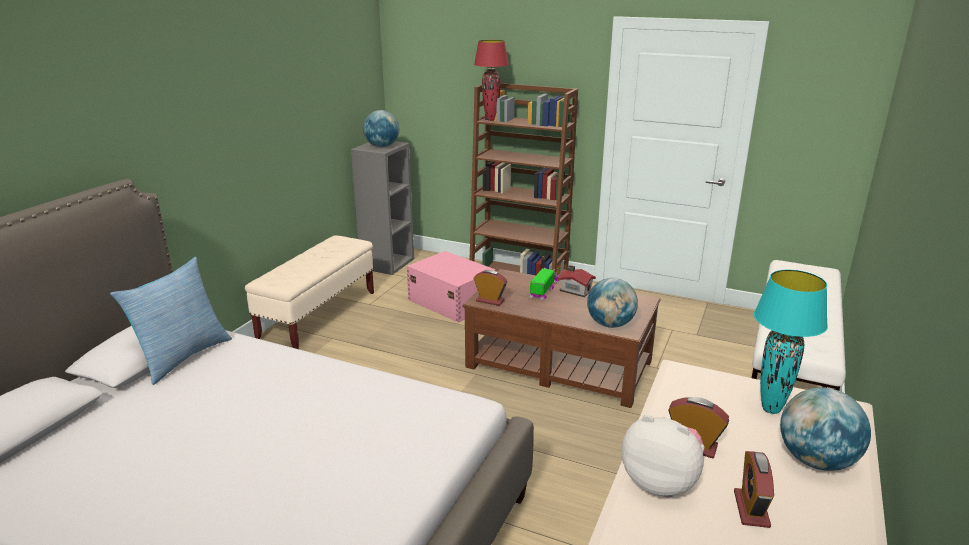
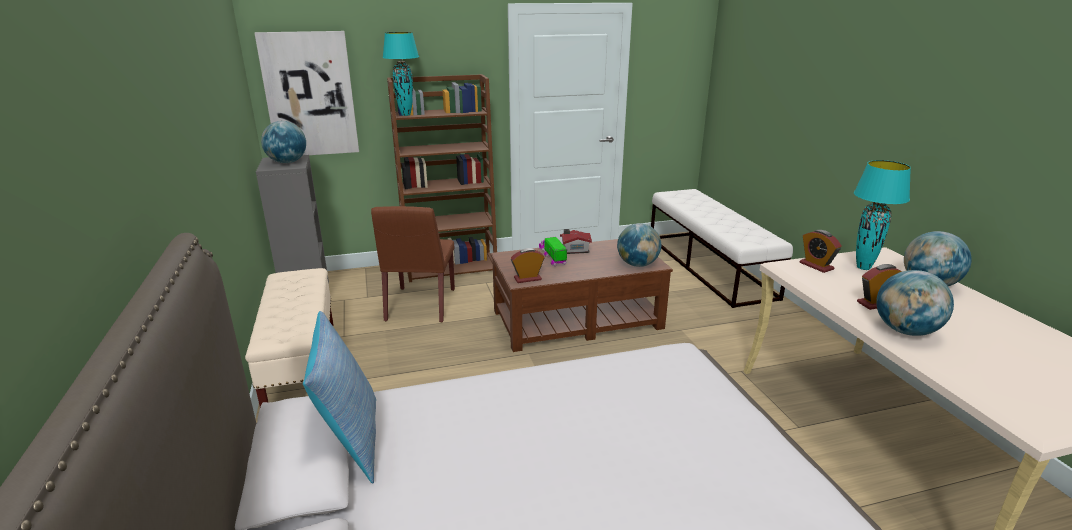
camera: 40 degrees left, 0 degrees up
pink storage box [407,251,496,323] -> brown chair [371,206,455,323]
red table lamp [474,40,509,121] -> turquoise table lamp [383,32,419,116]
plush toy [622,414,704,497] -> globe [876,270,954,336]
alarm clock [734,451,774,528] -> alarm clock moved to [800,230,842,273]
none -> picture [254,31,359,155]

